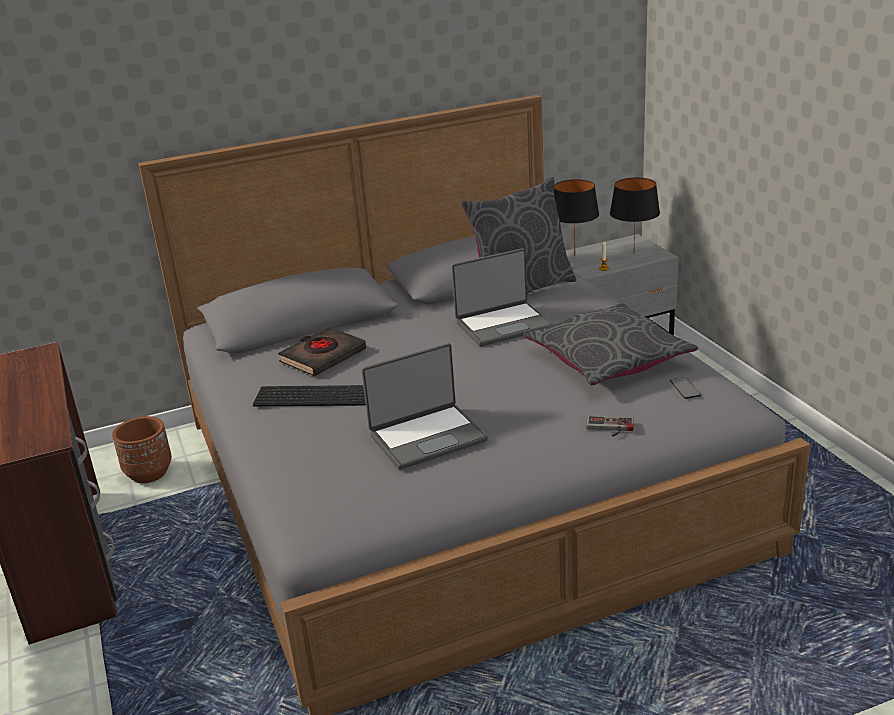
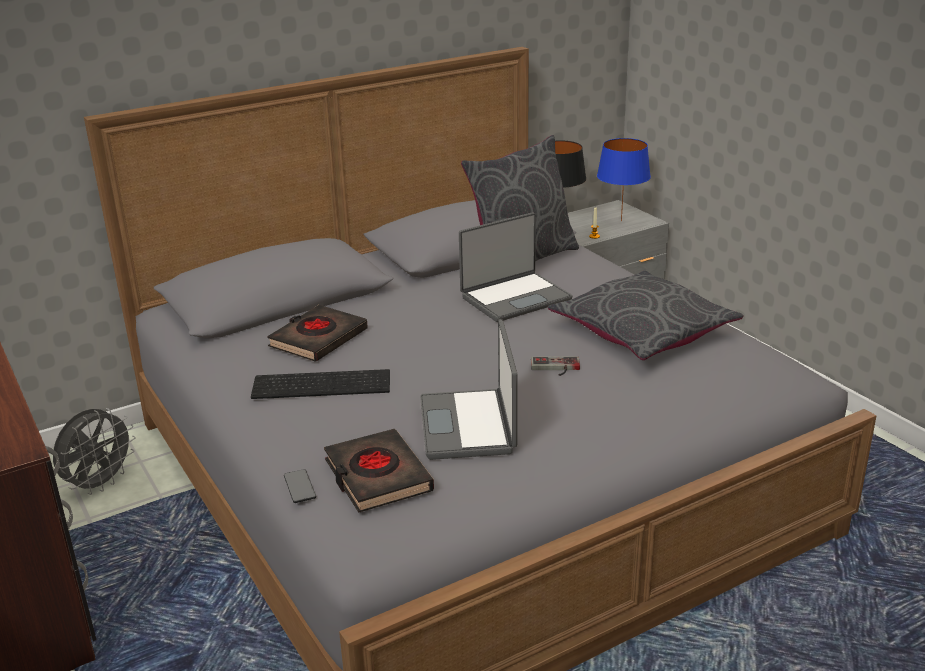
camera: 10 degrees left, 0 degrees up
brown planter [112,416,172,483] -> grey fan [53,408,136,495]
laptop [361,343,488,470] -> laptop turned 120 degrees clockwise [420,319,518,460]
game controller [586,416,634,436] -> game controller moved to [531,356,580,376]
black table lamp [610,178,660,247] -> blue table lamp [597,138,651,222]
phone [670,377,701,399] -> phone moved to [284,469,316,503]
none -> black book [324,429,434,513]

